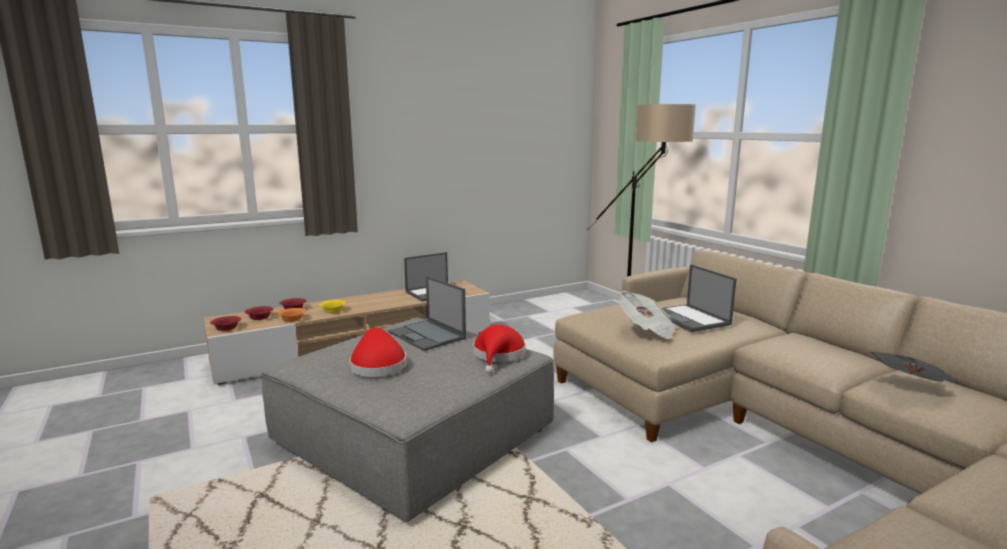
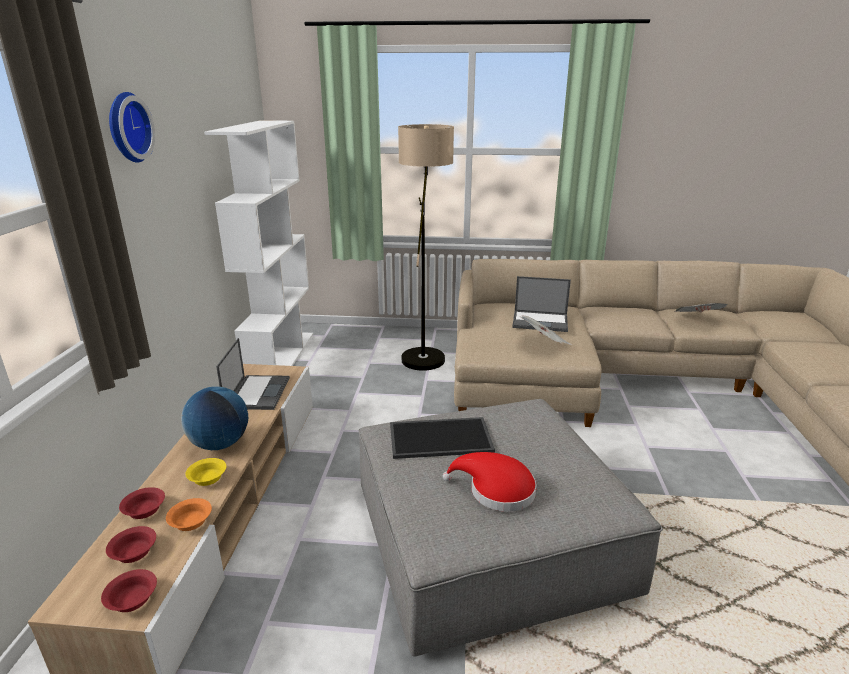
camera: 55 degrees left, 10 degrees up
laptop [388,276,466,351] -> tray [390,417,495,459]
red hat [473,325,526,374] -> none
none -> wall clock [109,92,155,162]
none -> globe [181,386,248,450]
none -> white bookcase [204,120,313,366]

